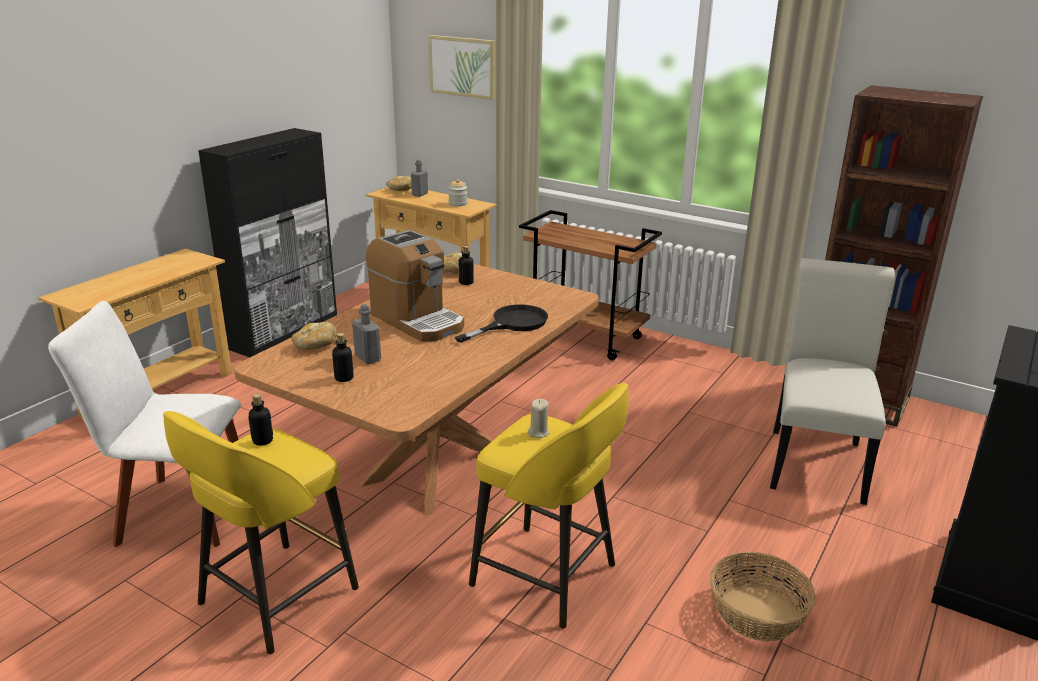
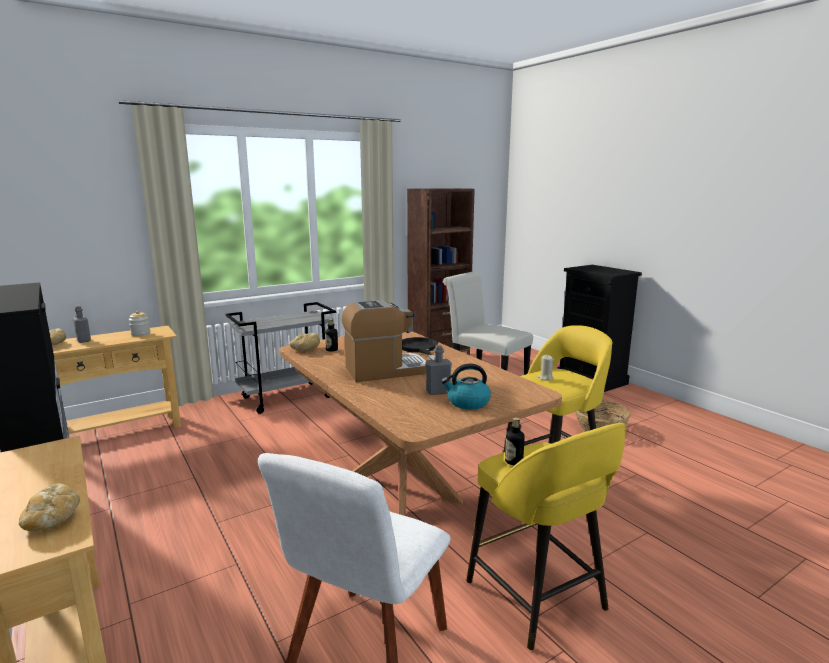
camera: 65 degrees left, 10 degrees down
bread [291,322,337,349] -> bread moved to [19,483,80,531]
bottle [332,333,354,382] -> kettle [441,363,491,410]
picture [429,35,495,100] -> none
brown cart [519,210,662,361] -> grey cart [226,302,336,414]

